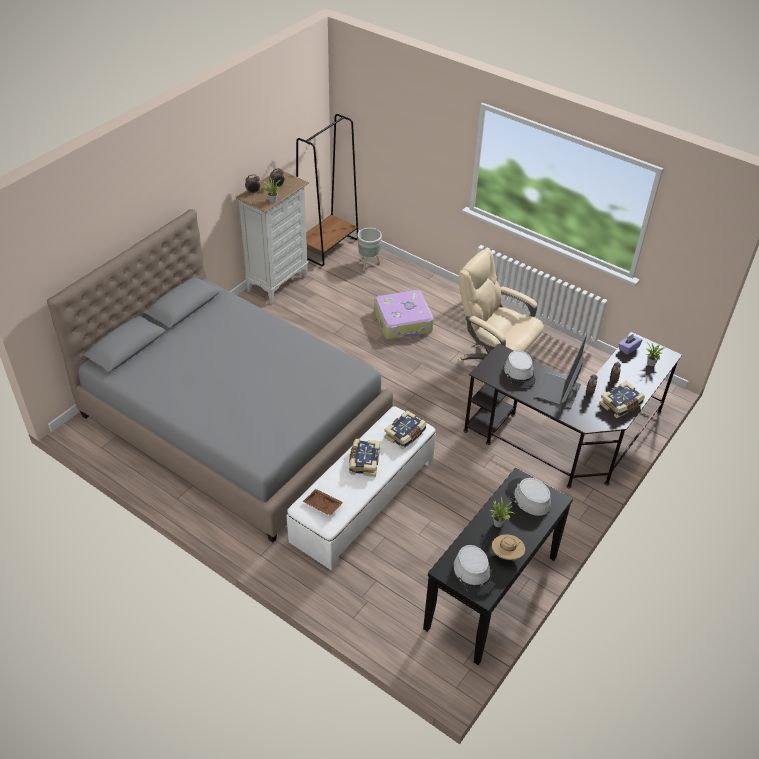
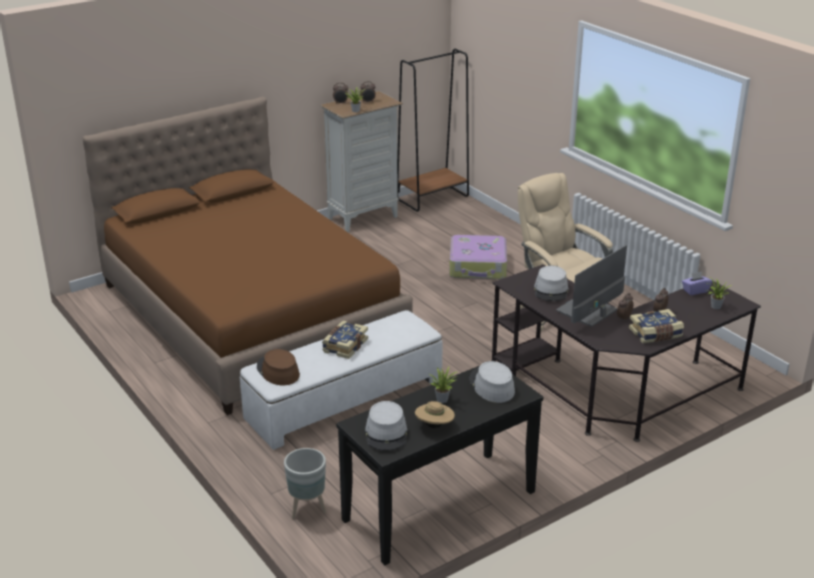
camera: 20 degrees right, 15 degrees down
grey bed [47,209,393,542] -> brown bed [82,97,413,415]
brown tray [303,489,343,516] -> brown hat [257,349,300,385]
grey planter [357,228,382,271] -> grey planter moved to [284,448,327,519]
book [384,410,427,449] -> none

